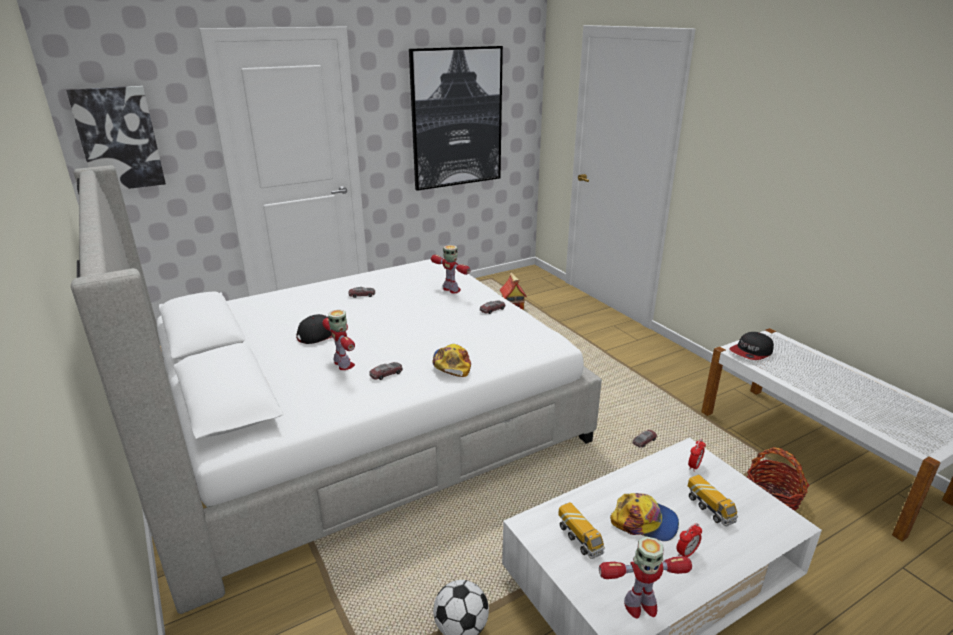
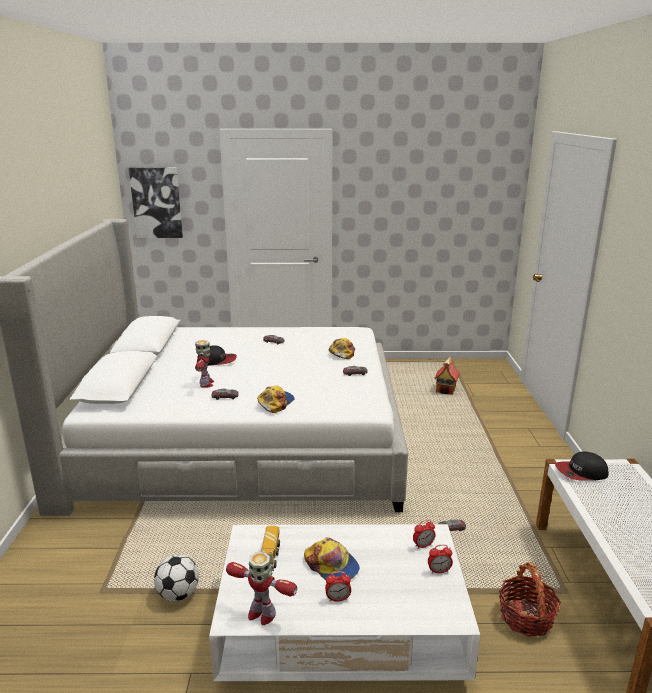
camera: 30 degrees right, 5 degrees down
picture [409,46,503,191] -> none
toy robot [431,245,470,293] -> cap [328,338,355,359]
toy truck [688,475,738,526] -> none
none -> alarm clock [428,545,453,573]

